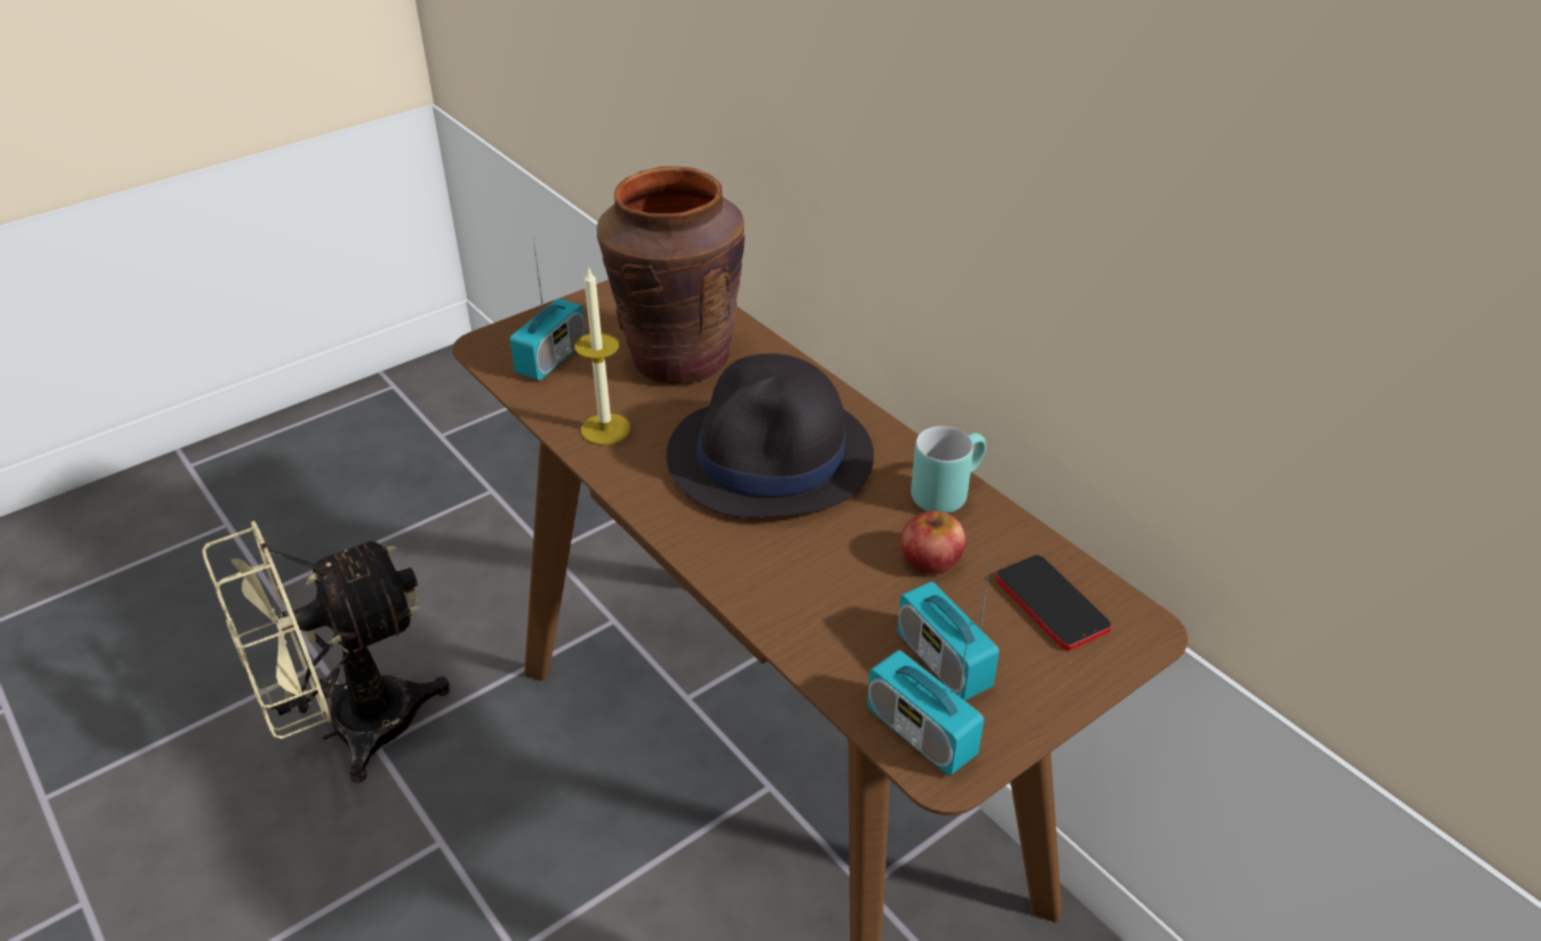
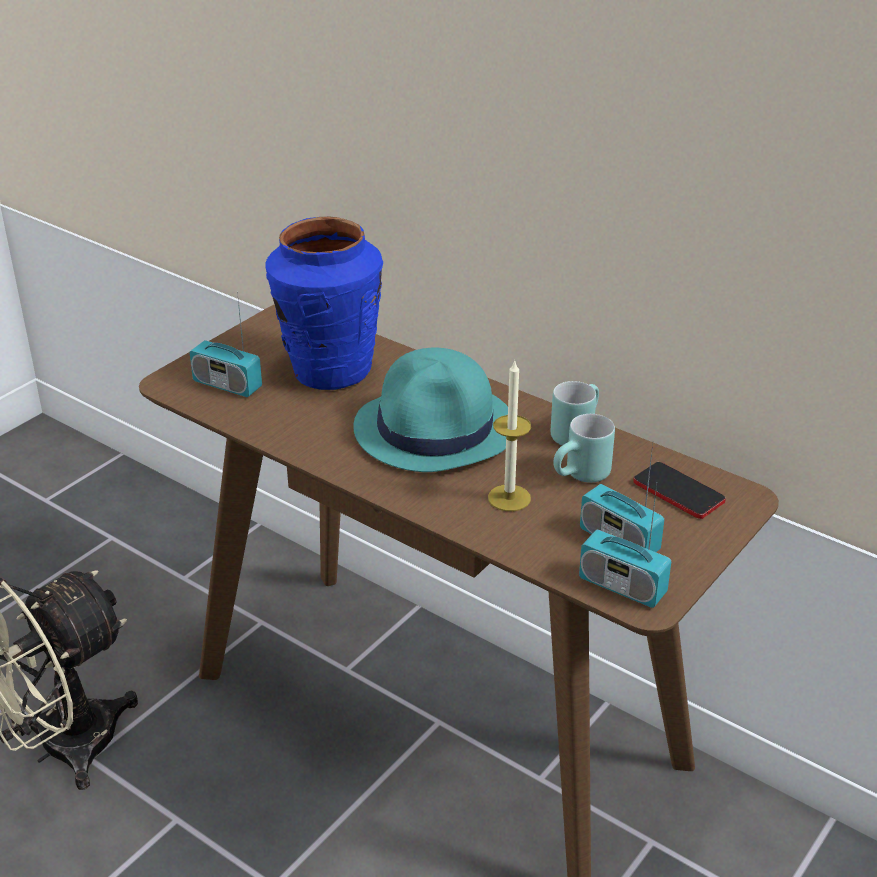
camera: 15 degrees left, 5 degrees down
radio [510,237,586,381] -> radio turned 105 degrees clockwise [190,292,262,397]
candle [575,266,631,445] -> candle moved to [488,359,531,511]
brown vase [597,166,745,384] -> blue vase [266,217,383,390]
black hat [666,353,874,518] -> turquoise hat [353,348,508,472]
apple [900,511,966,574] -> turquoise mug [553,414,615,483]

